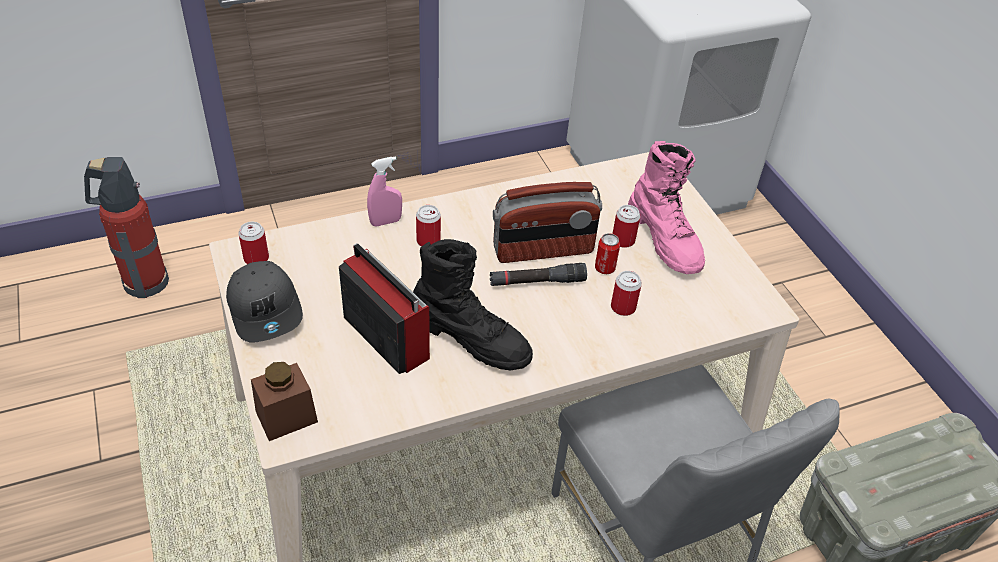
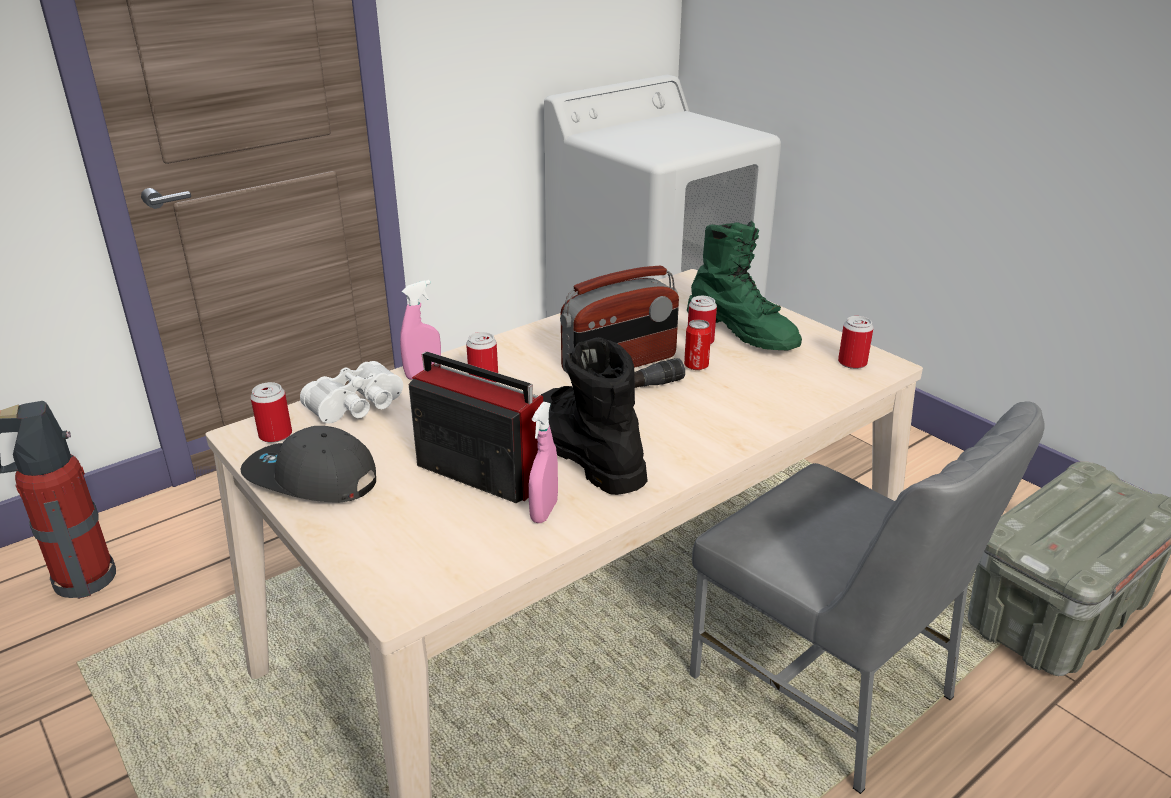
camera: 15 degrees left, 15 degrees down
grey cap [226,261,303,342] -> grey cap turned 150 degrees clockwise [240,426,376,503]
brown jar [251,362,318,441] -> none
black boot [413,239,533,370] -> black boot turned 135 degrees counterclockwise [541,337,648,495]
can [611,271,642,316] -> can moved to [838,316,874,369]
pink boot [628,141,705,274] -> green boot [687,221,802,351]
none -> white binoculars [300,361,403,423]
none -> pink spray bottle [529,402,558,523]

